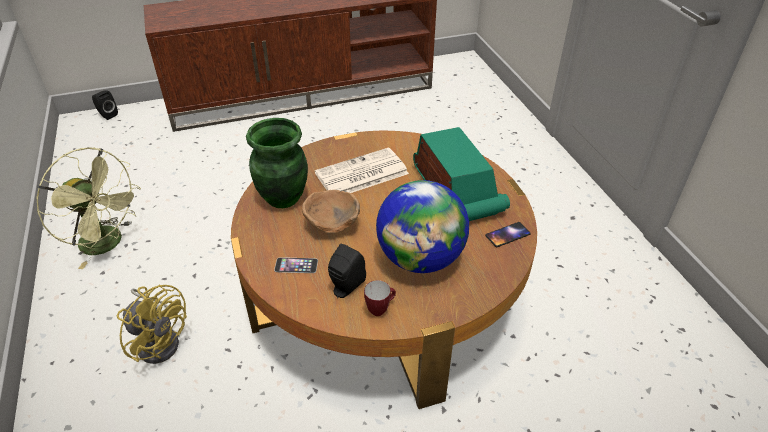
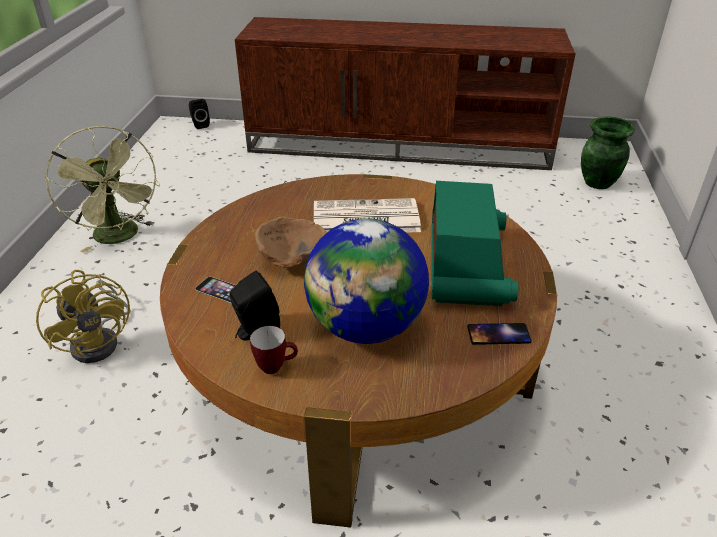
camera: 25 degrees right, 5 degrees down
green vase [246,118,308,208] -> green vase moved to [581,116,635,189]

